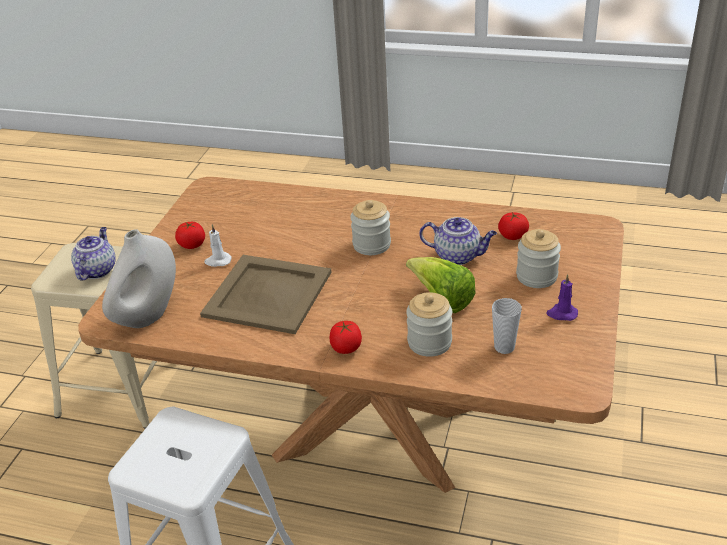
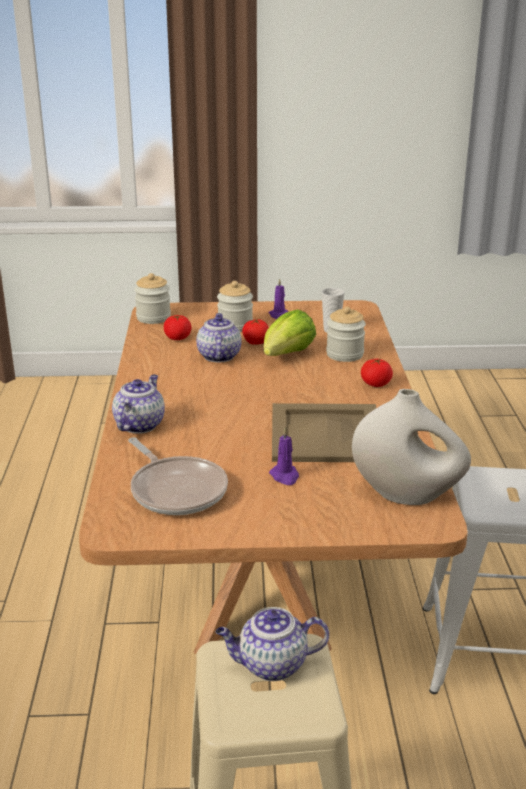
camera: 110 degrees left, 10 degrees down
tomato [175,222,205,249] -> tomato moved to [242,319,269,345]
white candle [204,224,232,267] -> purple candle [269,428,299,485]
jar [350,200,391,255] -> jar moved to [134,273,171,324]
none -> teapot [112,374,165,434]
none -> frying pan [128,437,228,515]

